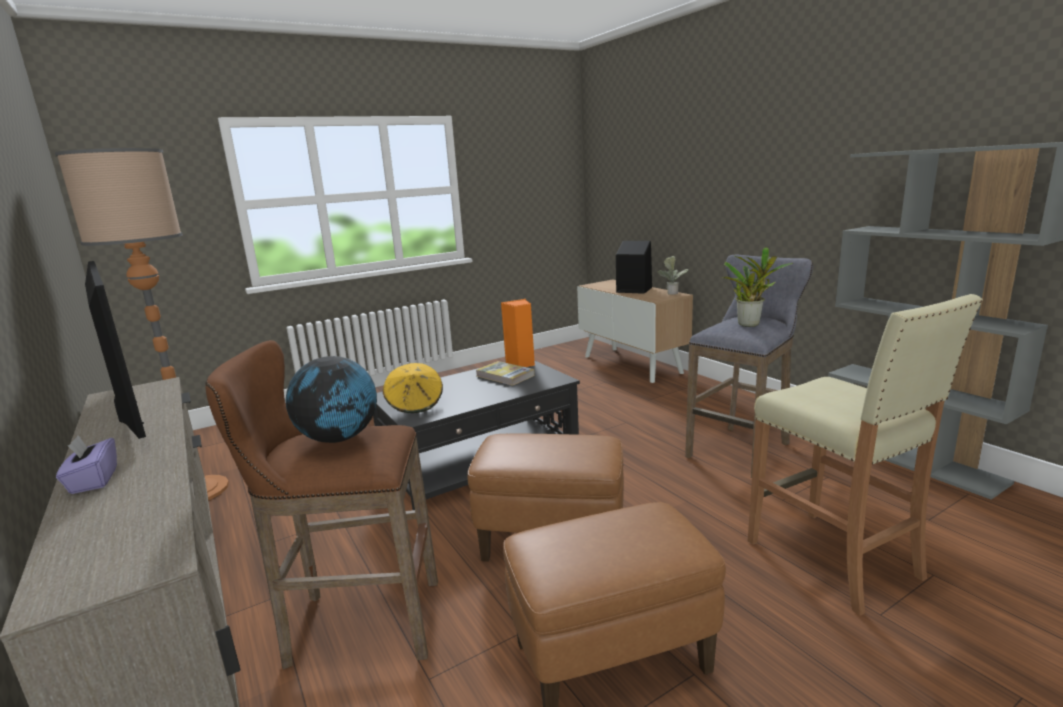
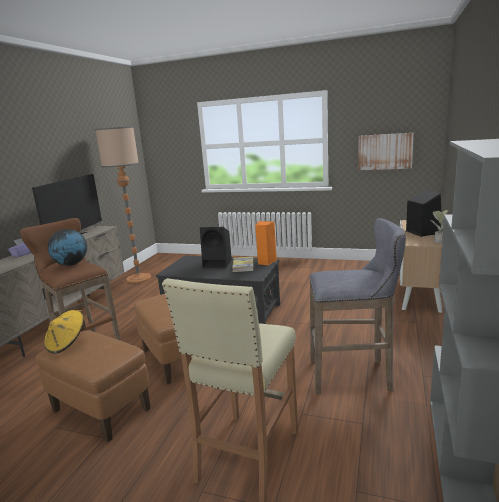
camera: 50 degrees right, 0 degrees up
yellow hat [383,363,443,413] -> yellow hat moved to [44,310,86,354]
potted plant [722,247,793,327] -> none
none -> black speaker [200,227,232,268]
none -> picture [358,133,414,170]

